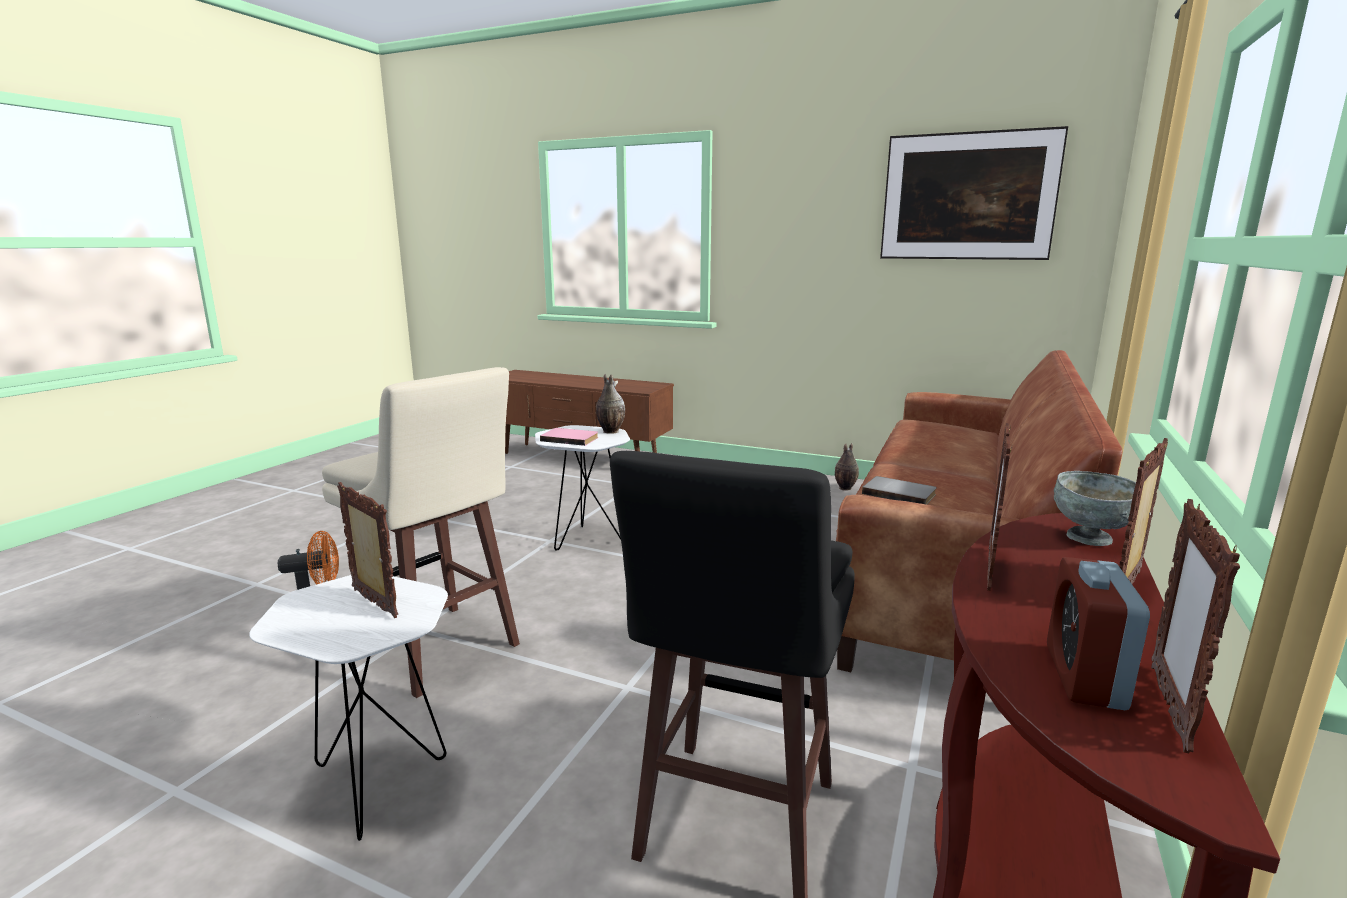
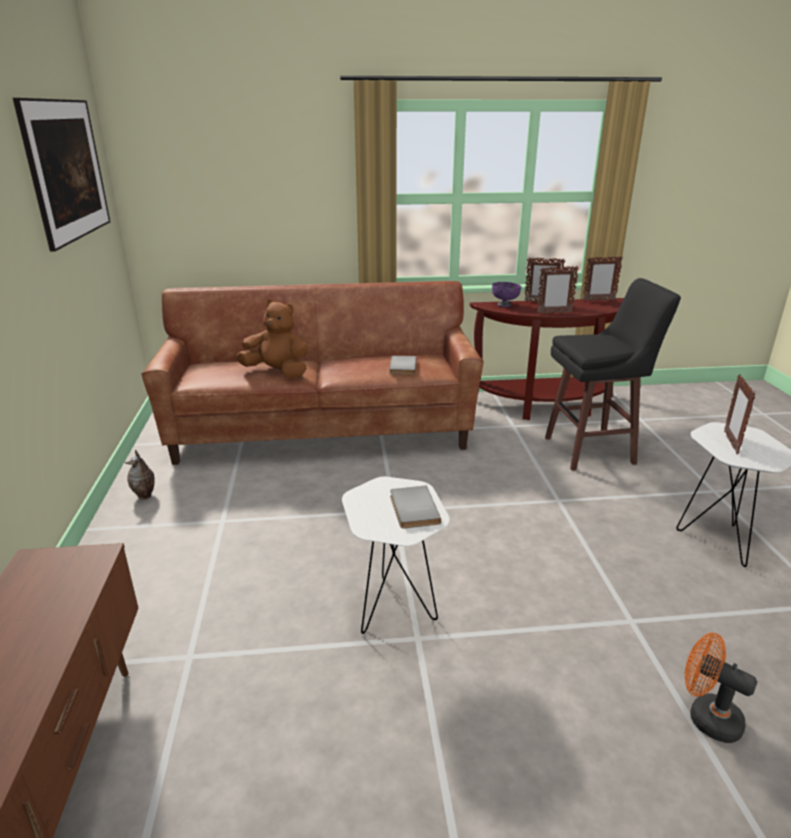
camera: 120 degrees left, 10 degrees up
beige stool [322,367,520,698] -> none
pink book [540,428,598,446] -> grey book [390,486,441,529]
vase [596,374,625,434] -> none
alarm clock [1047,557,1150,710] -> none
grey bowl [1054,471,1136,546] -> purple bowl [492,282,522,307]
none -> brown plush toy [236,299,308,378]

